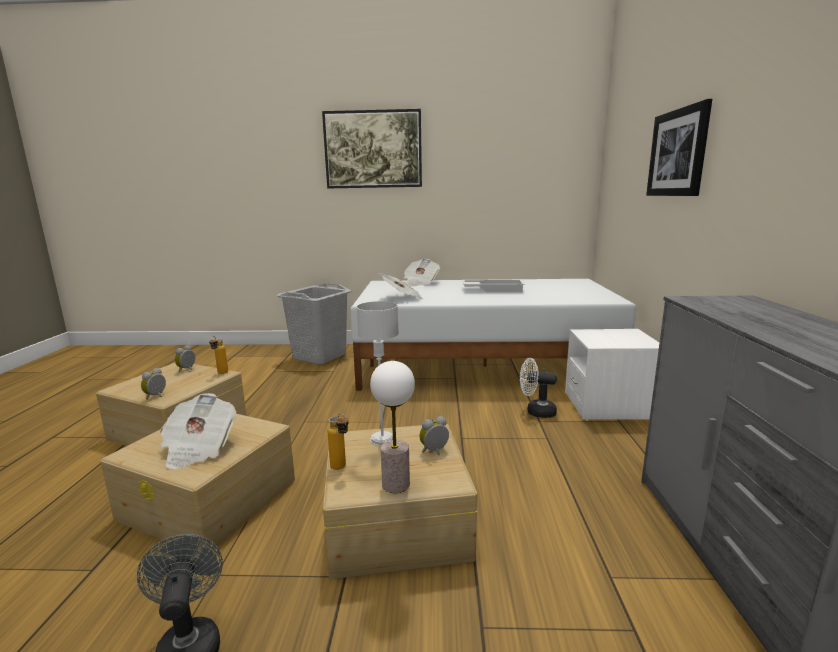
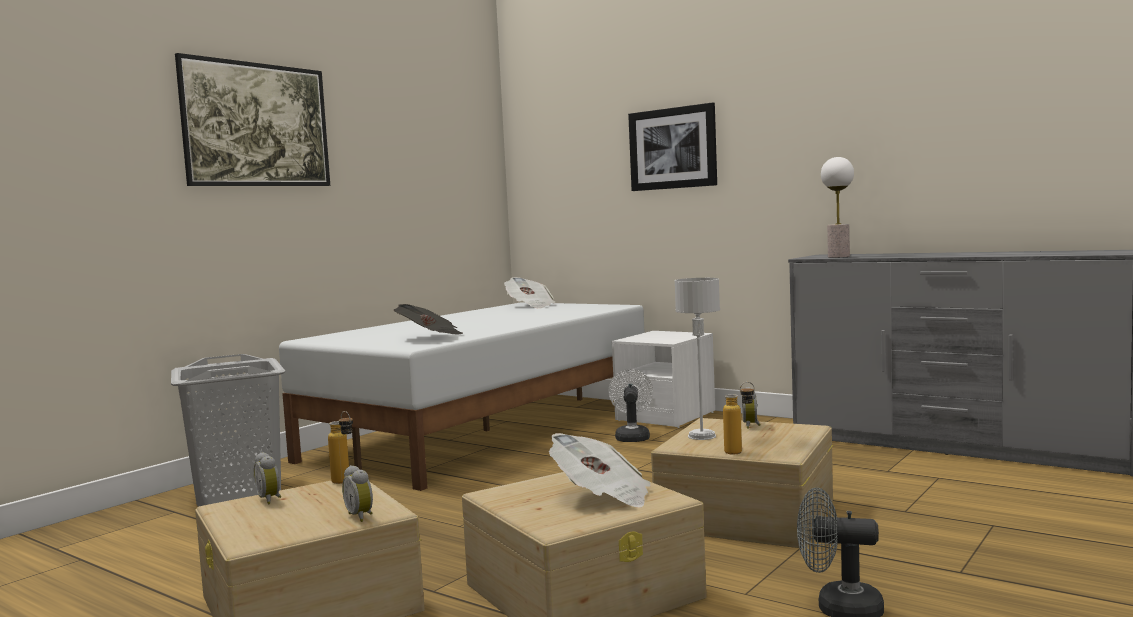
camera: 55 degrees left, 10 degrees down
table lamp [370,361,415,493] -> table lamp moved to [821,157,854,258]
newspaper [404,259,440,287] -> newspaper moved to [504,277,555,309]
white tray [463,280,525,292] -> none
white fan [520,358,557,418] -> white fan turned 135 degrees clockwise [609,369,654,442]

